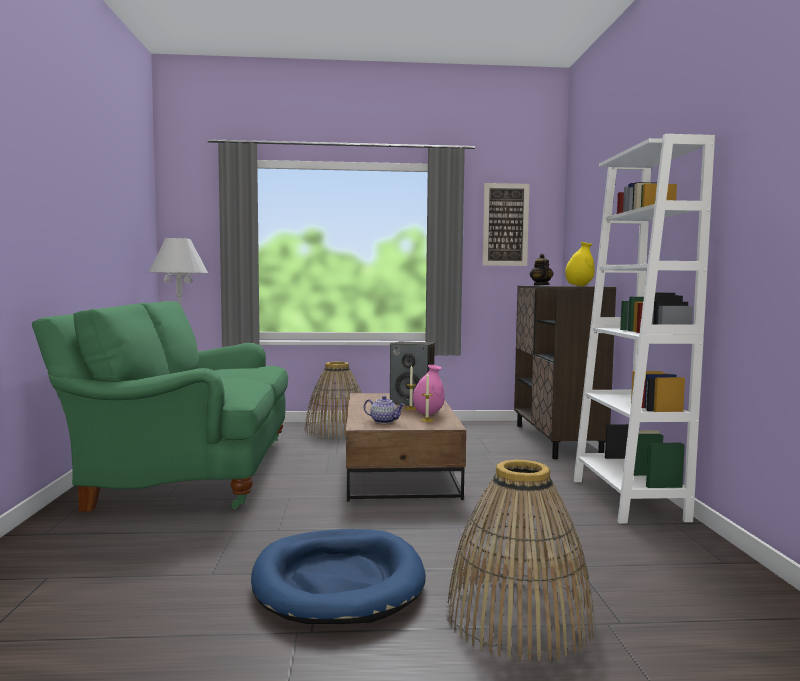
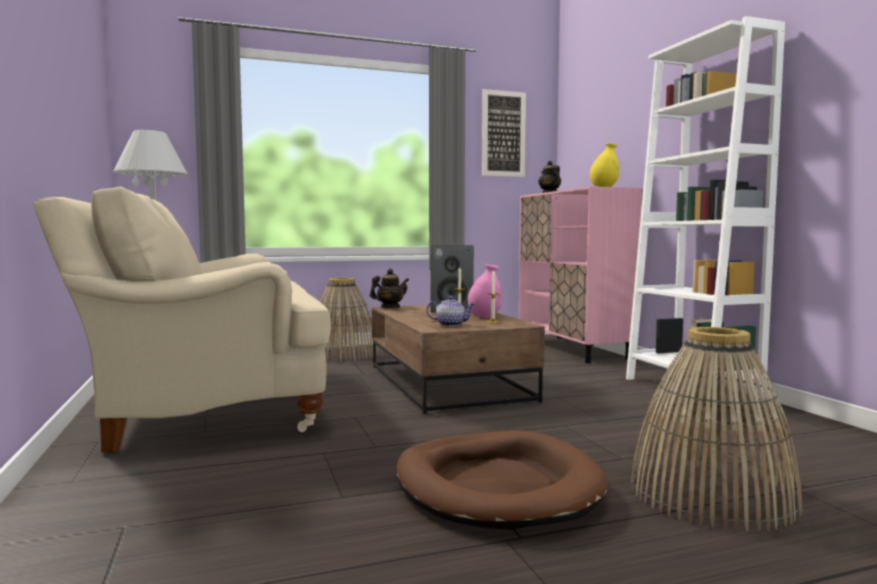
camera: 15 degrees left, 0 degrees up
green sofa [32,301,288,512] -> beige sofa [33,187,331,453]
blue dog bed [251,529,426,624] -> brown dog bed [397,430,608,530]
brown cabinet [514,286,616,459] -> pink cabinet [519,186,642,363]
none -> teapot [370,269,409,308]

